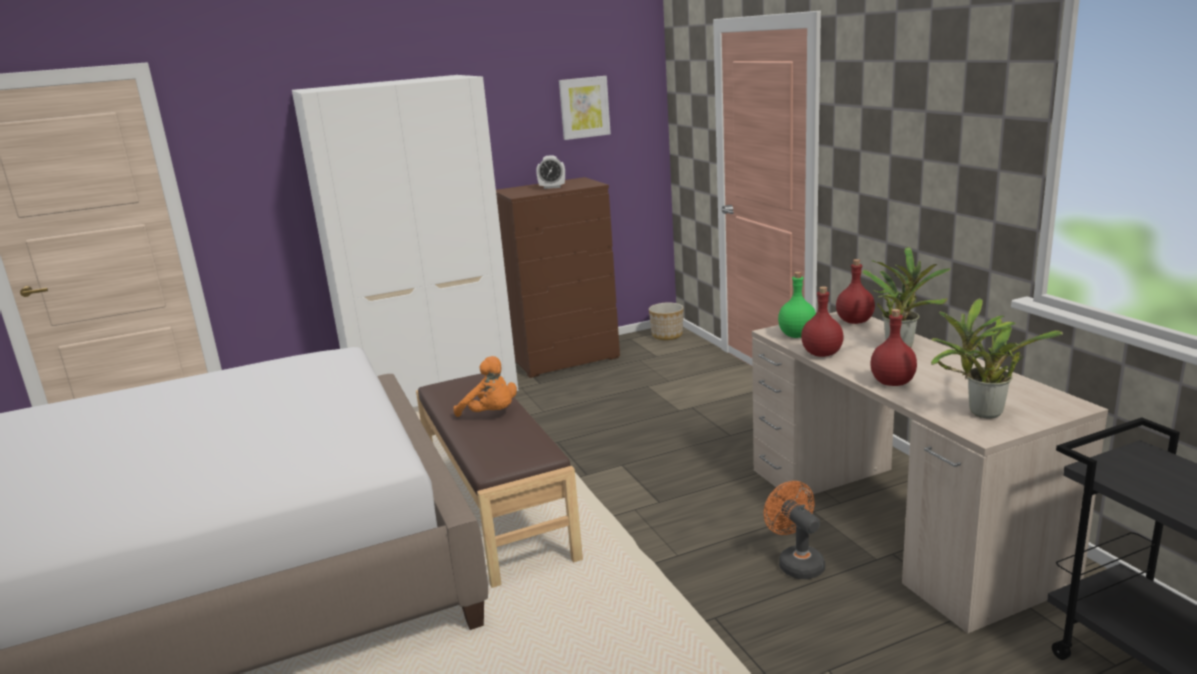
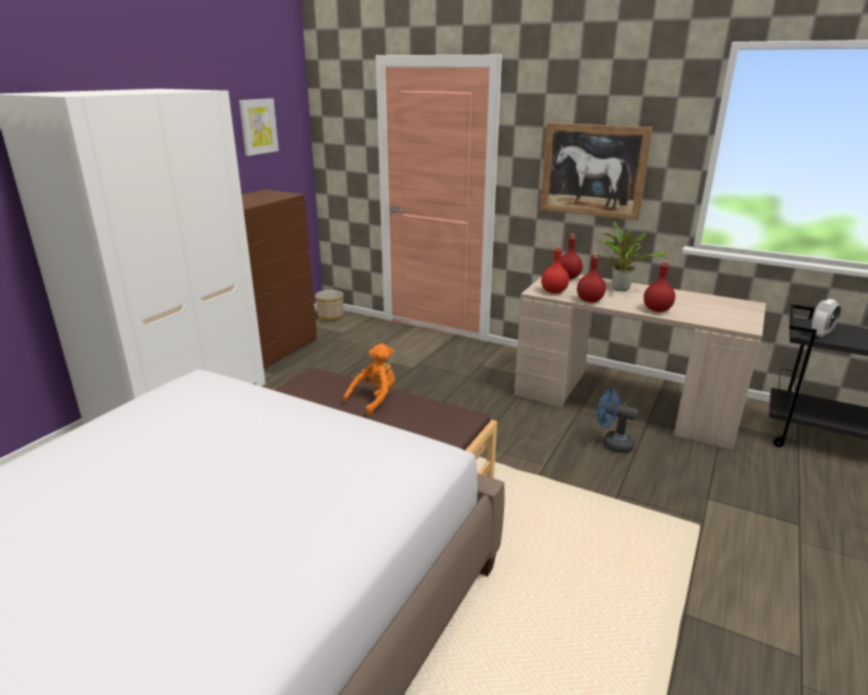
camera: 40 degrees left, 5 degrees up
orange plush toy [453,356,517,417] -> orange plush toy turned 45 degrees counterclockwise [343,344,395,415]
alarm clock [536,155,565,189] -> alarm clock moved to [811,299,842,338]
orange fan [764,481,825,579] -> blue fan [597,389,638,453]
green bottle [778,272,816,338] -> red bottle [541,246,569,293]
potted plant [931,298,1063,419] -> none
none -> picture [540,122,653,221]

